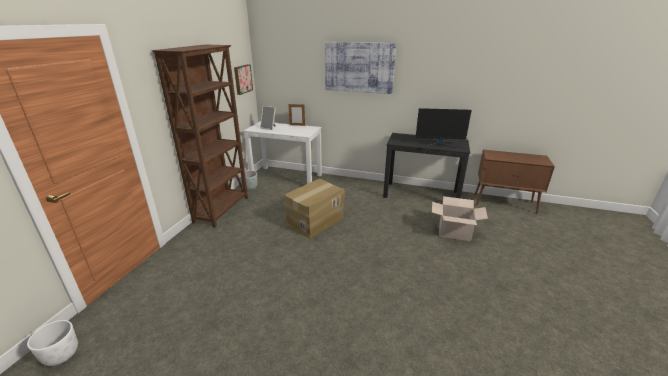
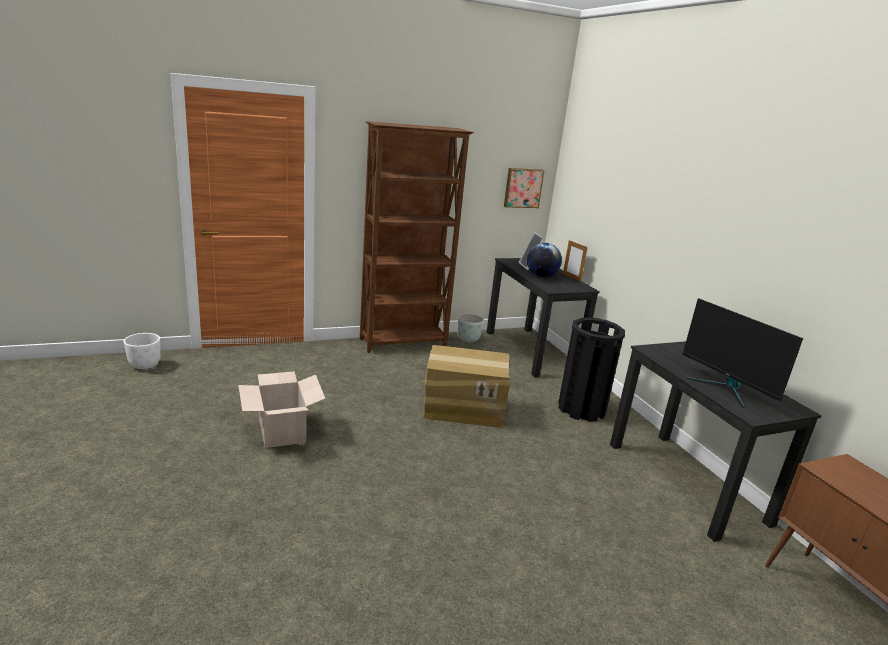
camera: 50 degrees right, 5 degrees down
white desk [243,121,322,184] -> black desk [487,258,600,377]
picture [325,42,396,94] -> none
cardboard box [432,196,488,241] -> cardboard box moved to [238,371,325,448]
none -> globe [527,243,562,277]
none -> black trash can [558,318,625,422]

